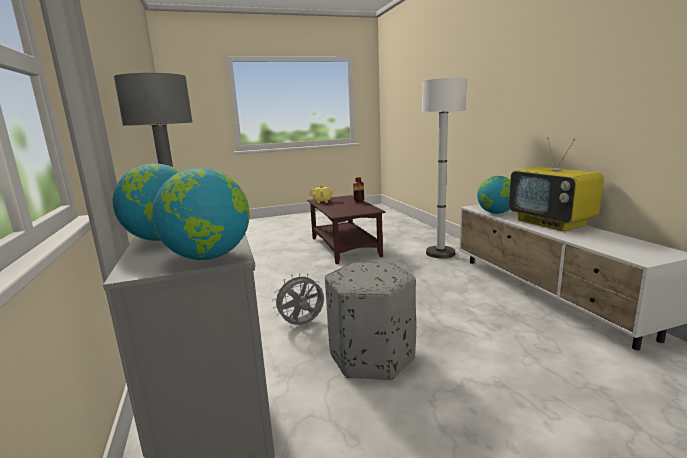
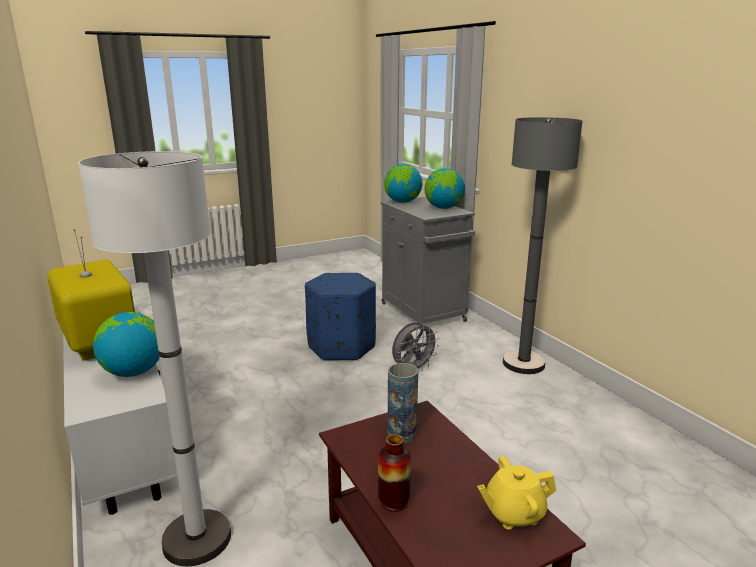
camera: 170 degrees right, 5 degrees up
grey ottoman [325,262,416,380] -> blue ottoman [305,273,376,361]
none -> vase [387,363,418,443]

